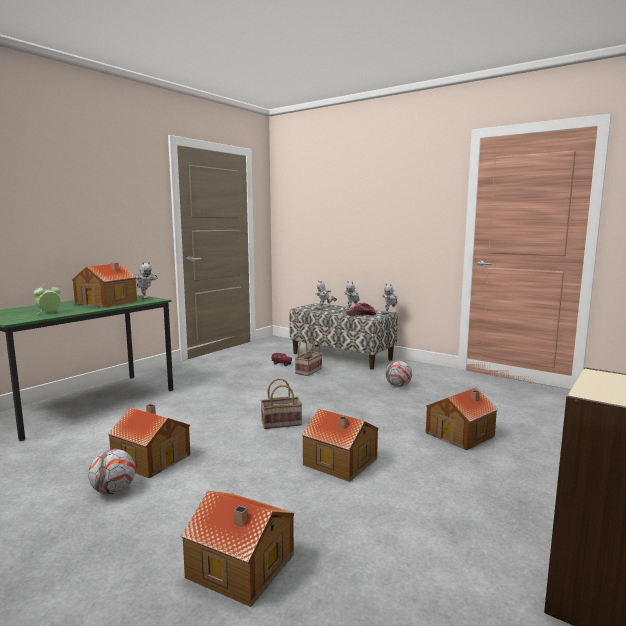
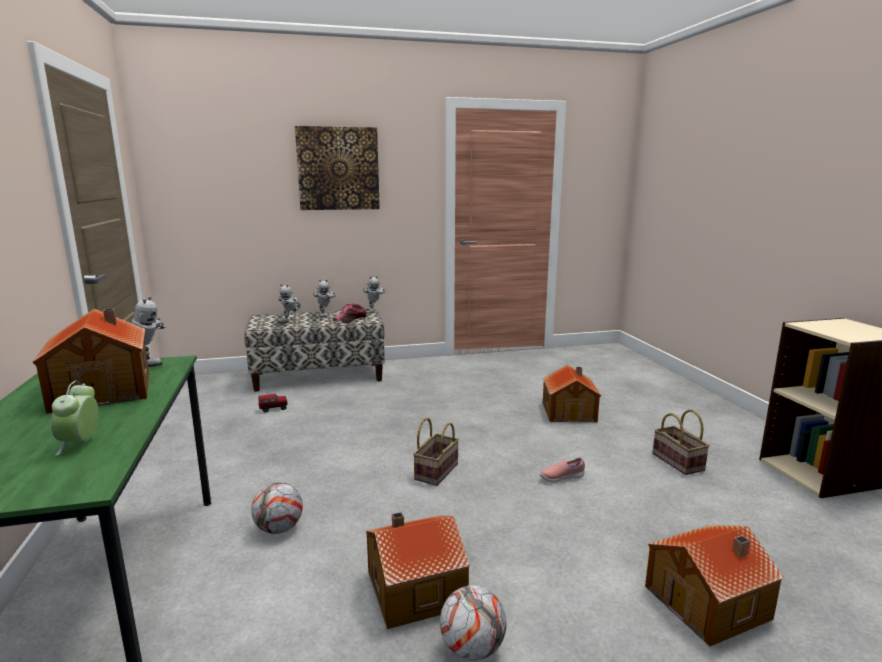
camera: 50 degrees left, 5 degrees up
basket [295,339,322,376] -> basket moved to [653,410,710,475]
toy house [302,409,379,482] -> pink shoe [540,457,585,482]
football [385,360,412,387] -> football moved to [251,482,303,534]
none -> picture [295,126,380,210]

